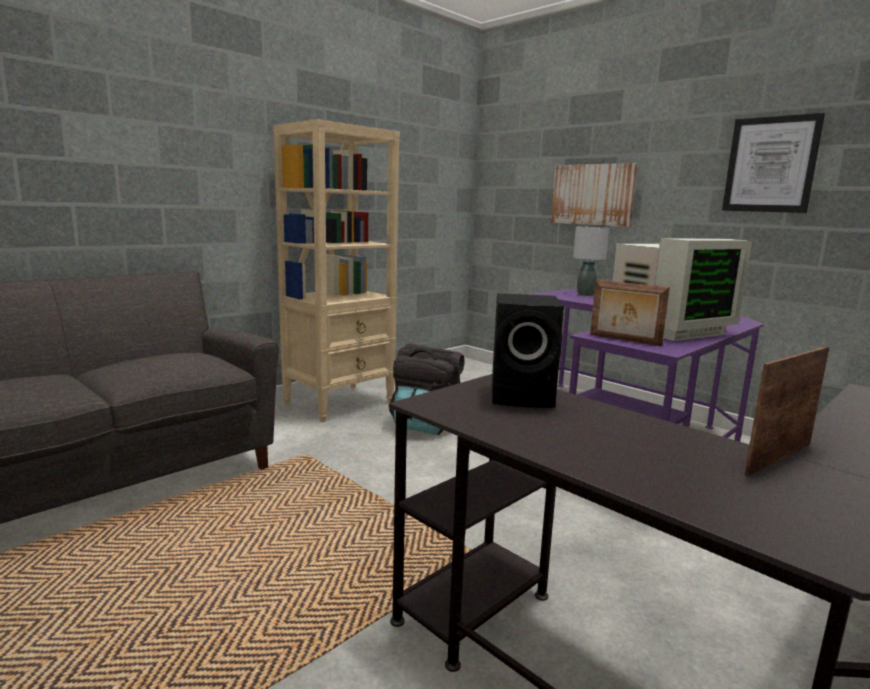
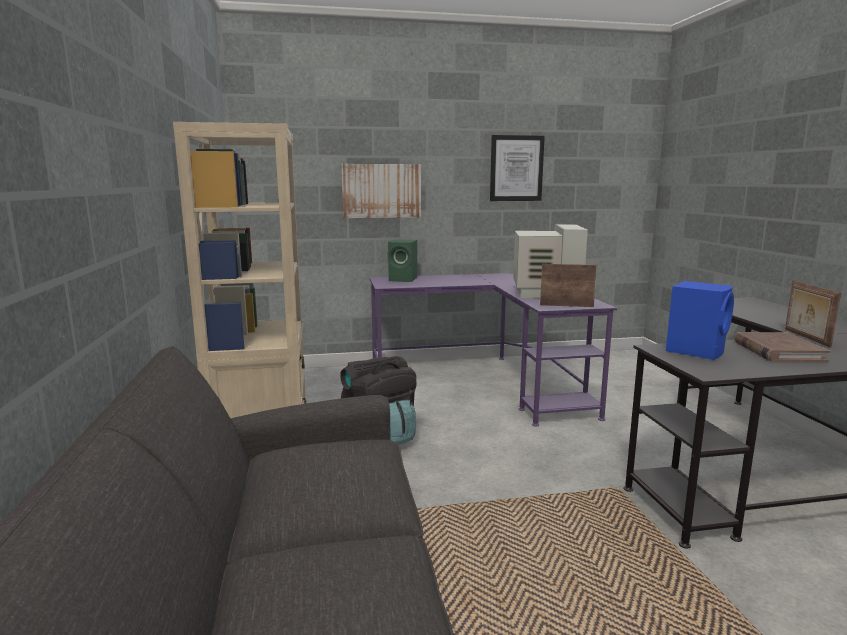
camera: 55 degrees left, 0 degrees up
black speaker [492,293,564,408] -> blue speaker [666,281,734,360]
grey table lamp [573,227,609,296] -> green speaker [388,240,417,282]
picture frame [590,280,670,346] -> picture frame turned 150 degrees counterclockwise [540,264,597,307]
none -> brown book [734,332,830,362]

